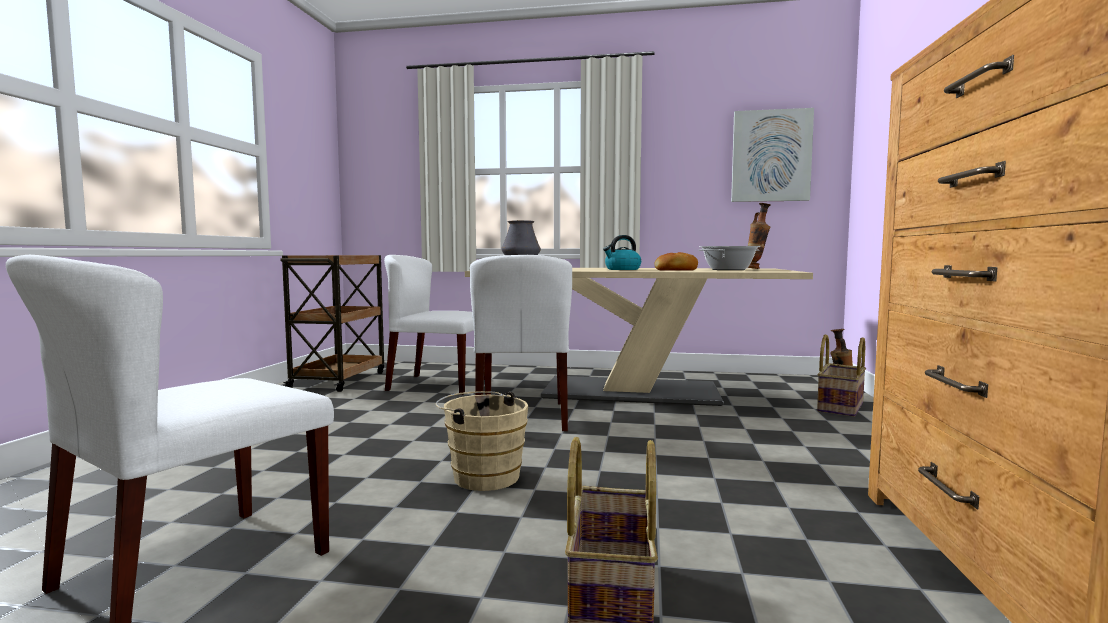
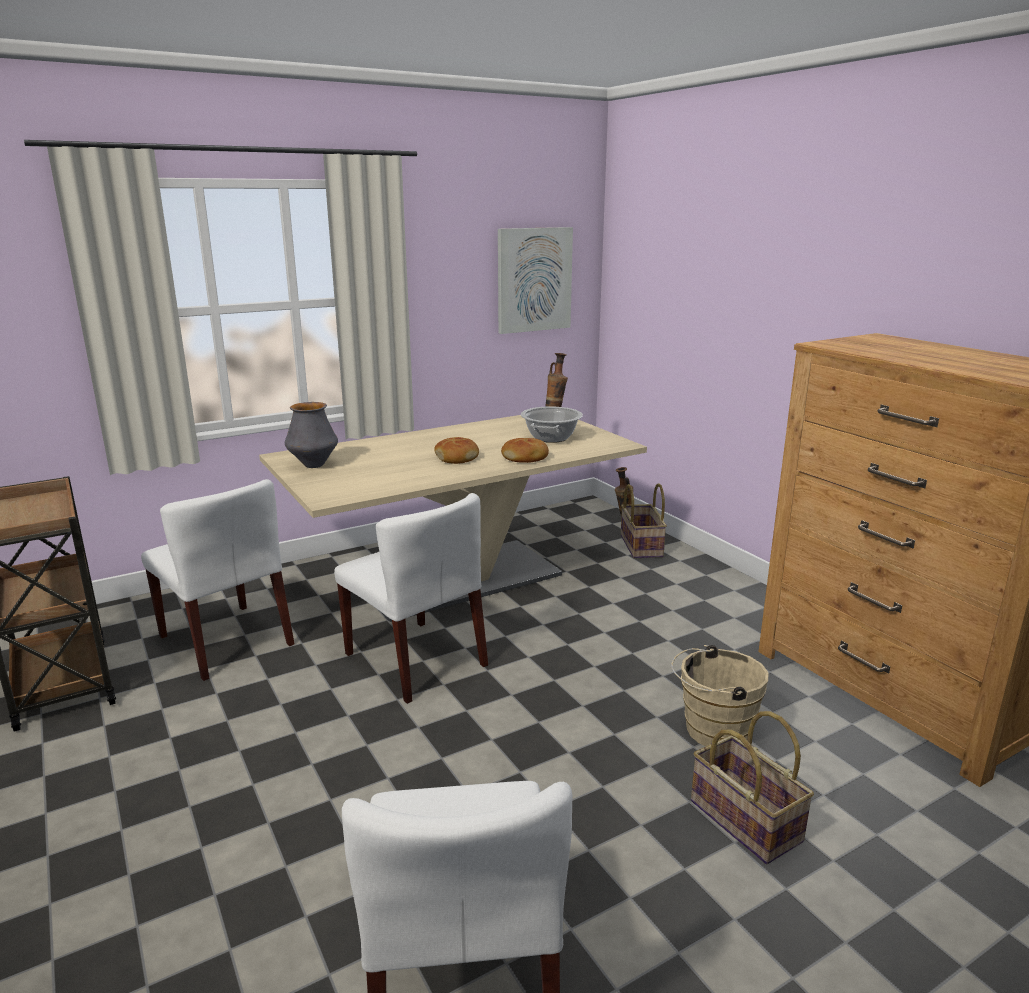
camera: 40 degrees left, 15 degrees up
white chair [384,255,485,395] -> white chair turned 105 degrees counterclockwise [141,479,295,681]
beige bucket [436,391,528,491] -> beige bucket moved to [671,645,768,746]
kettle [603,235,641,270] -> bread [434,437,479,464]

